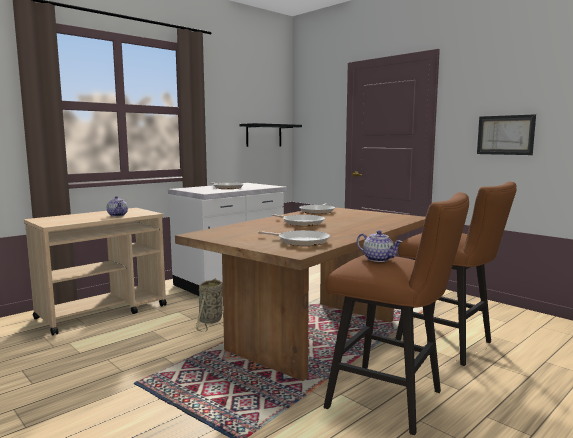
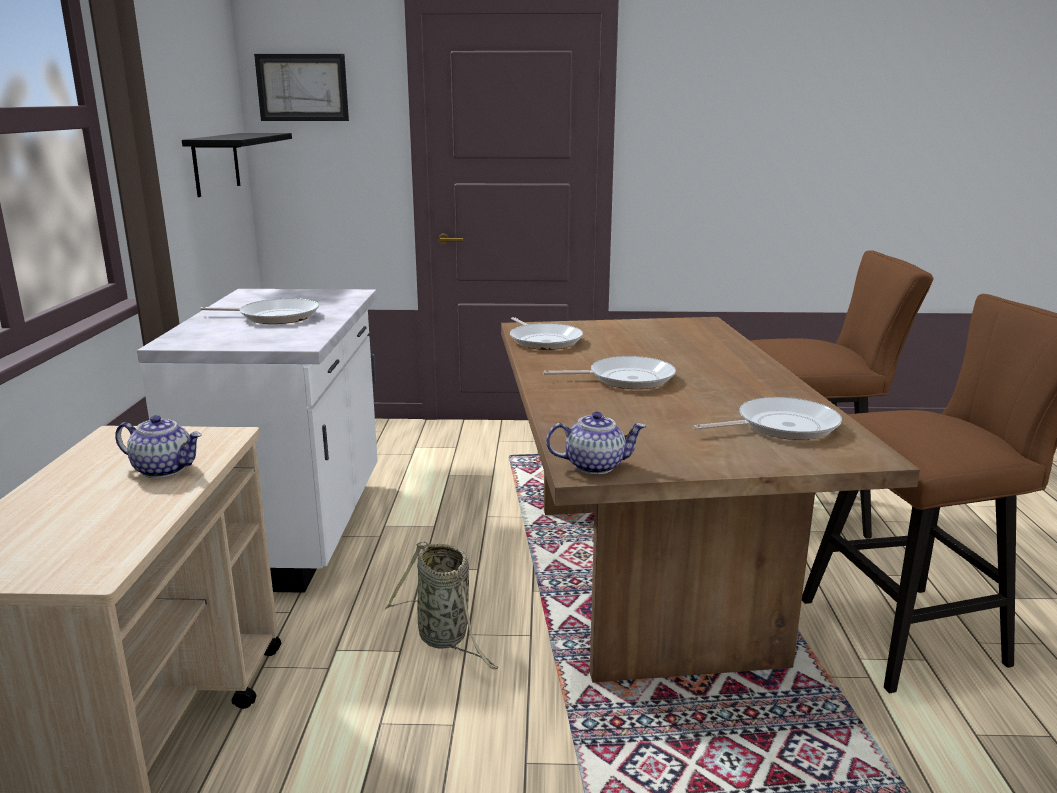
camera: 45 degrees left, 10 degrees up
teapot [357,230,402,262] -> teapot moved to [546,411,646,474]
picture [477,114,536,155] -> picture moved to [254,54,349,121]

